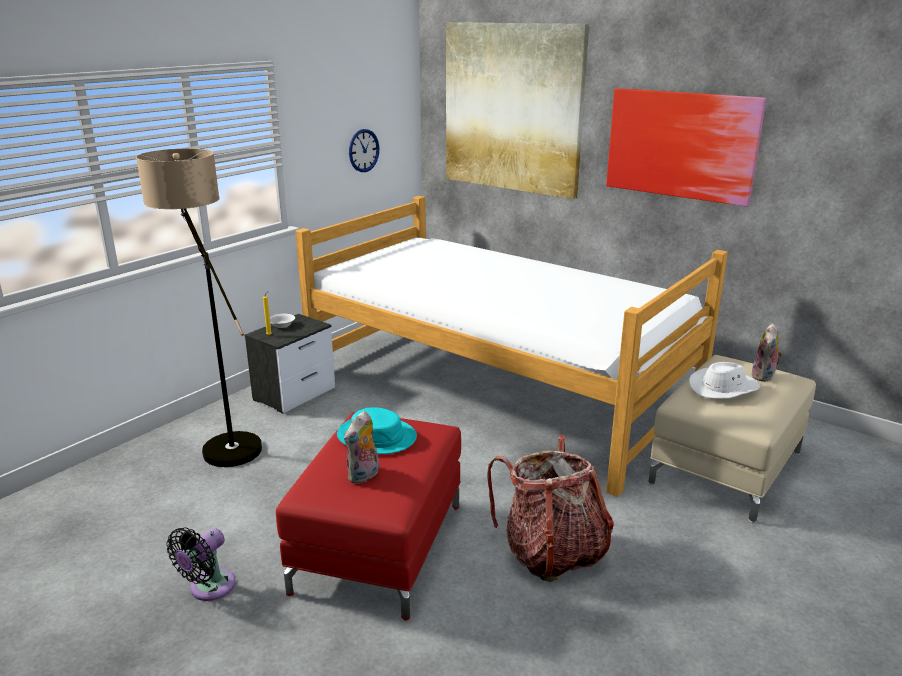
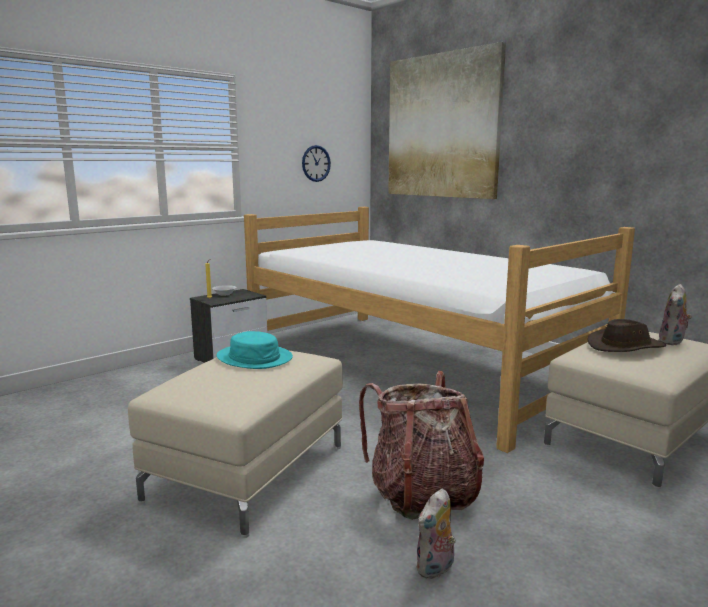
camera: 10 degrees right, 10 degrees down
floor lamp [136,148,262,467] -> none
black fan [166,528,236,601] -> none
red ottoman [276,412,461,620] -> beige ottoman [128,350,343,538]
plush toy [344,411,379,484] -> plush toy moved to [416,488,456,579]
picture [606,88,767,207] -> none
white hat [689,362,760,399] -> brown hat [588,319,666,352]

